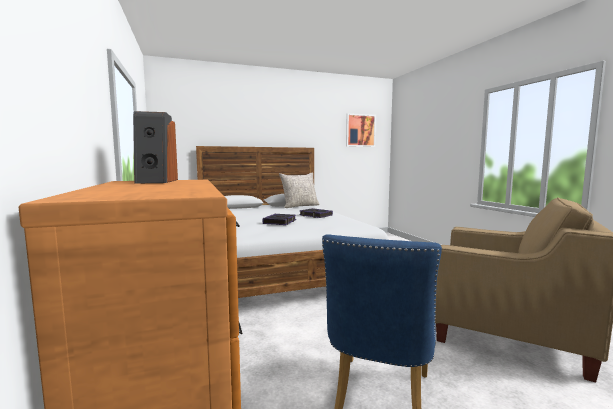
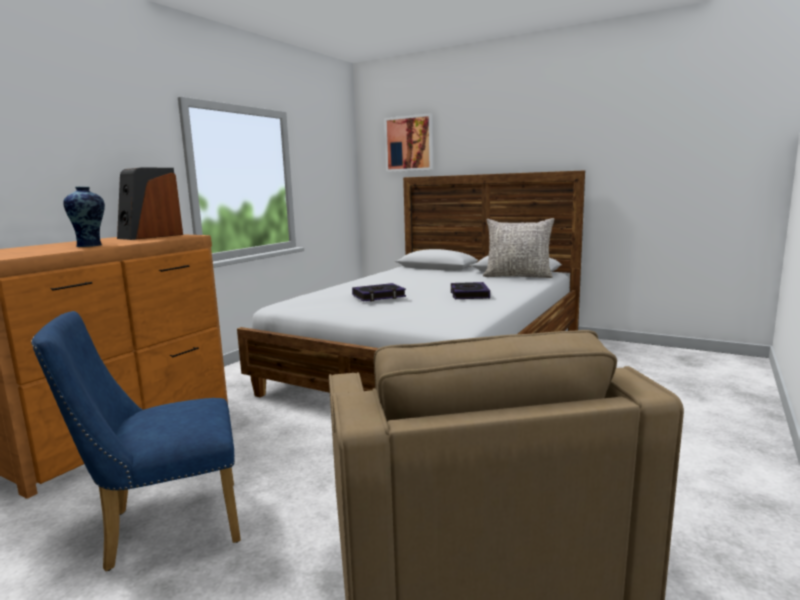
camera: 50 degrees right, 5 degrees up
picture [346,113,376,147] -> picture moved to [384,113,433,172]
none -> vase [63,187,105,247]

